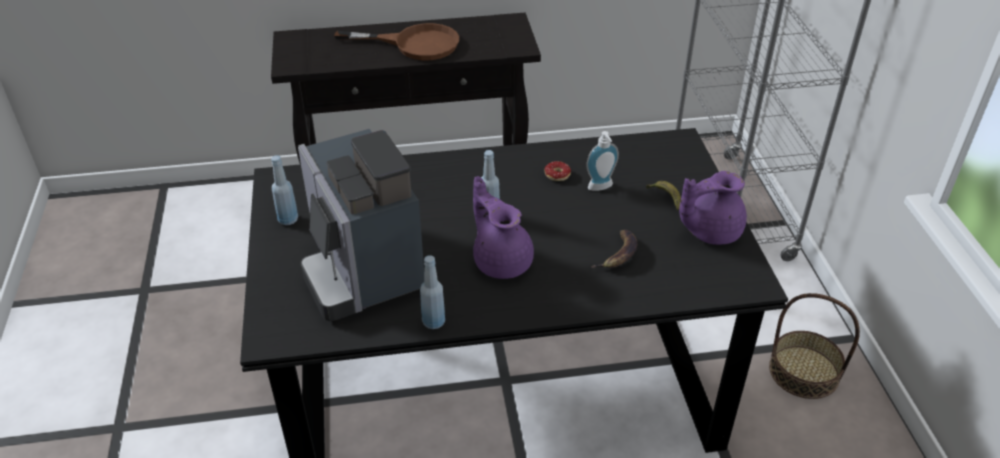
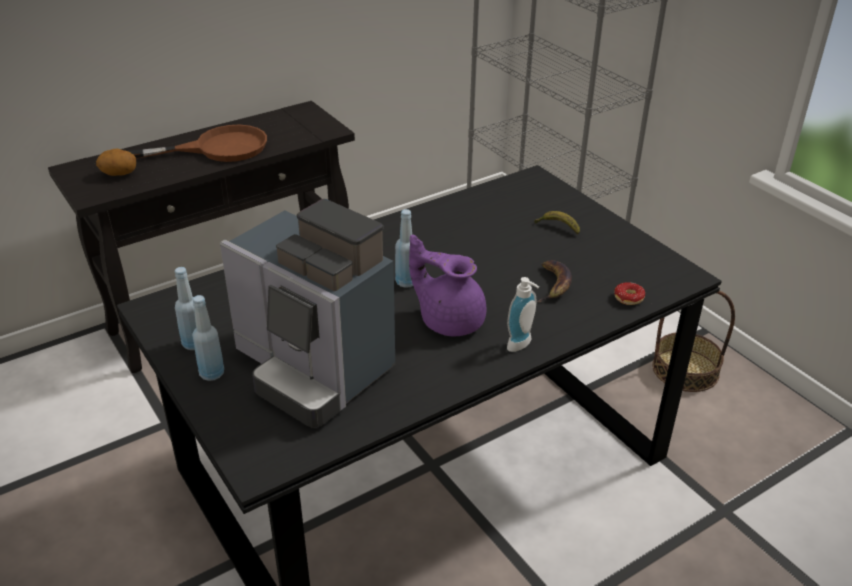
camera: 25 degrees left, 5 degrees down
blue bottle [420,255,445,329] -> blue bottle moved to [192,295,224,381]
donut [544,161,571,181] -> donut moved to [614,282,645,305]
soap dispenser [586,131,619,191] -> soap dispenser moved to [507,277,539,352]
purple teapot [679,171,747,245] -> none
none -> potato [96,149,136,176]

